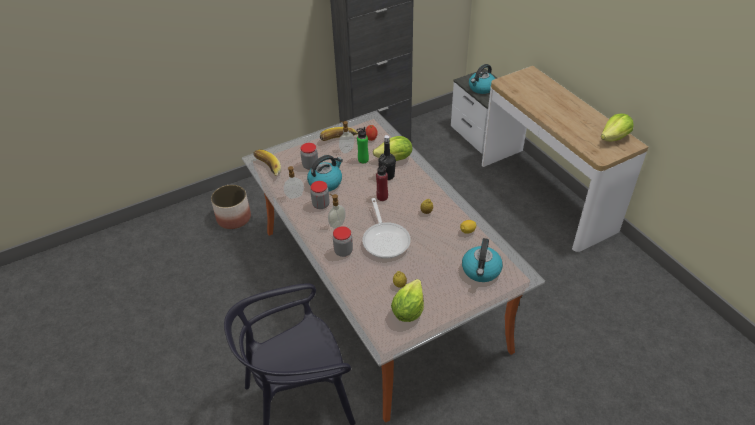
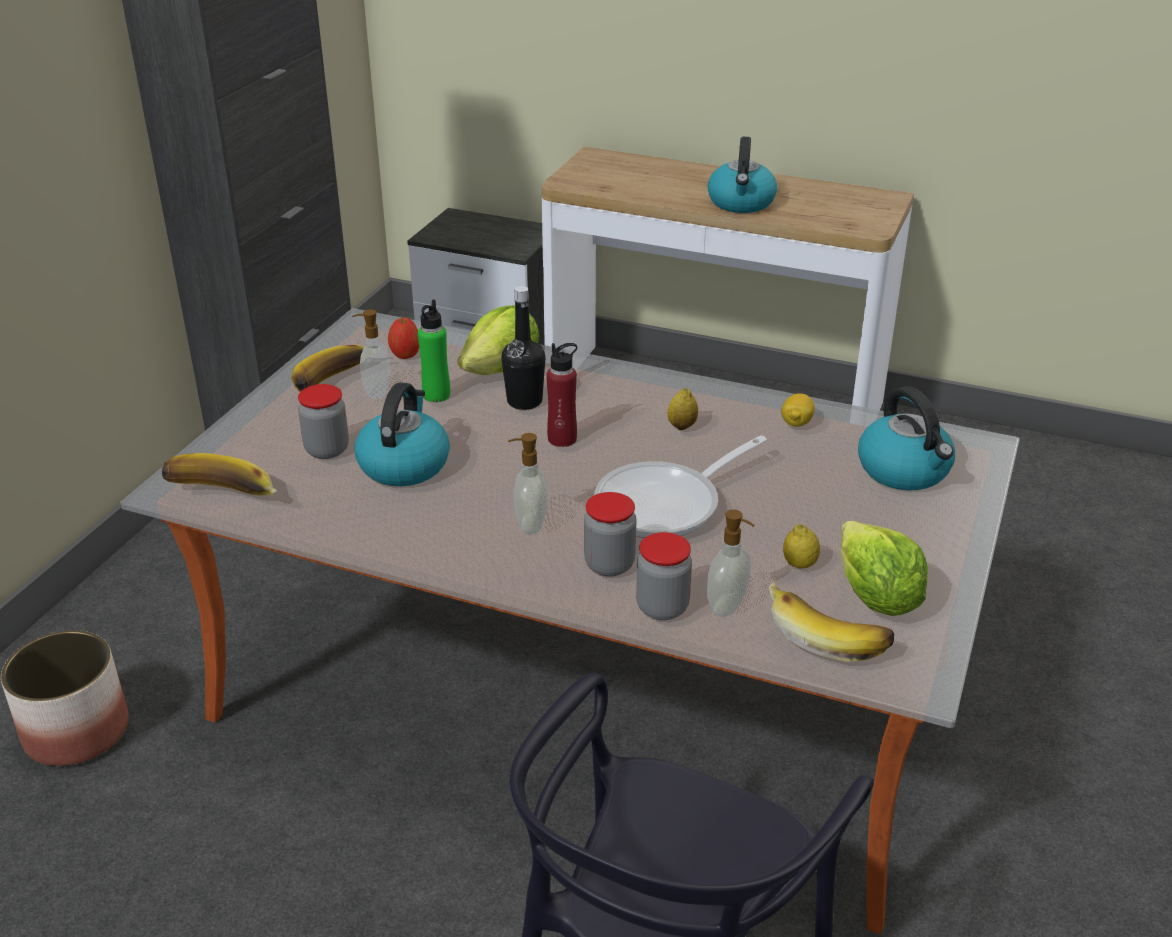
camera: 40 degrees left, 10 degrees down
soap dispenser [284,166,304,199] -> soap dispenser moved to [707,509,755,617]
jar [310,181,330,209] -> jar moved to [636,532,692,620]
frying pan [362,198,411,259] -> frying pan turned 105 degrees clockwise [594,435,767,538]
kettle [469,64,495,94] -> kettle moved to [707,137,777,213]
lettuce [601,113,633,141] -> none
none -> banana [769,582,894,662]

